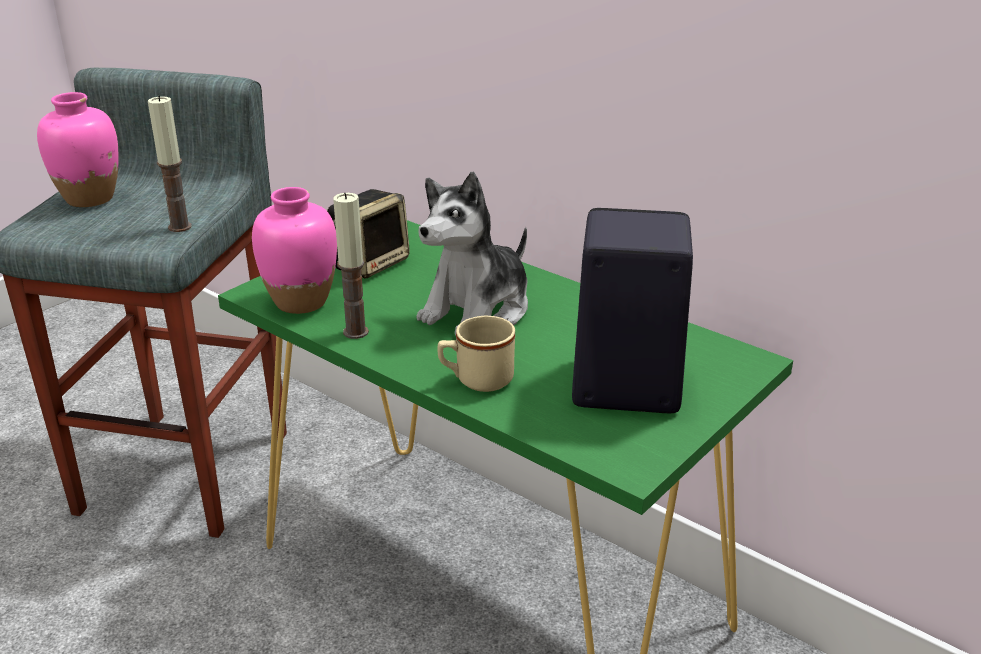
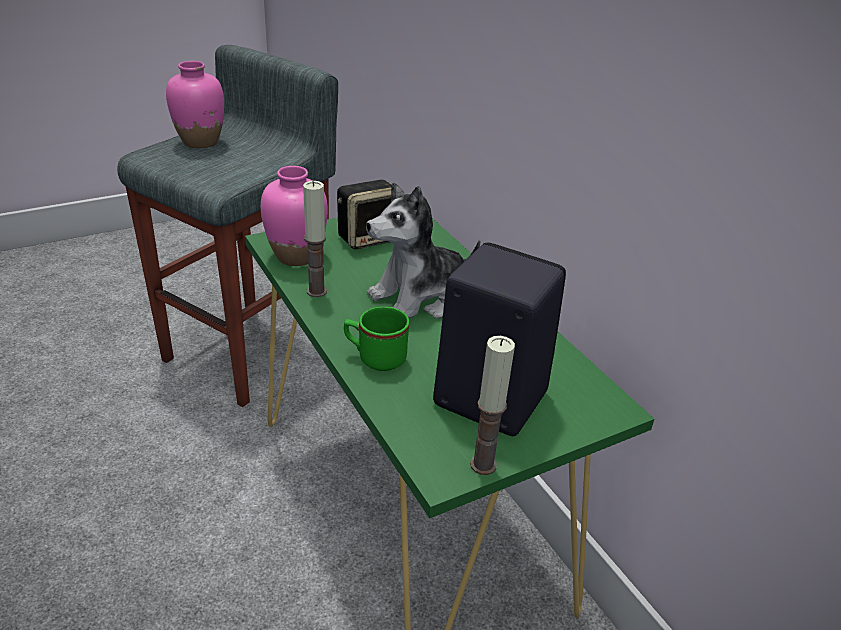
camera: 20 degrees right, 5 degrees up
candle [148,95,192,232] -> candle moved to [470,336,515,475]
beige mug [438,316,515,392] -> green mug [344,307,409,371]

